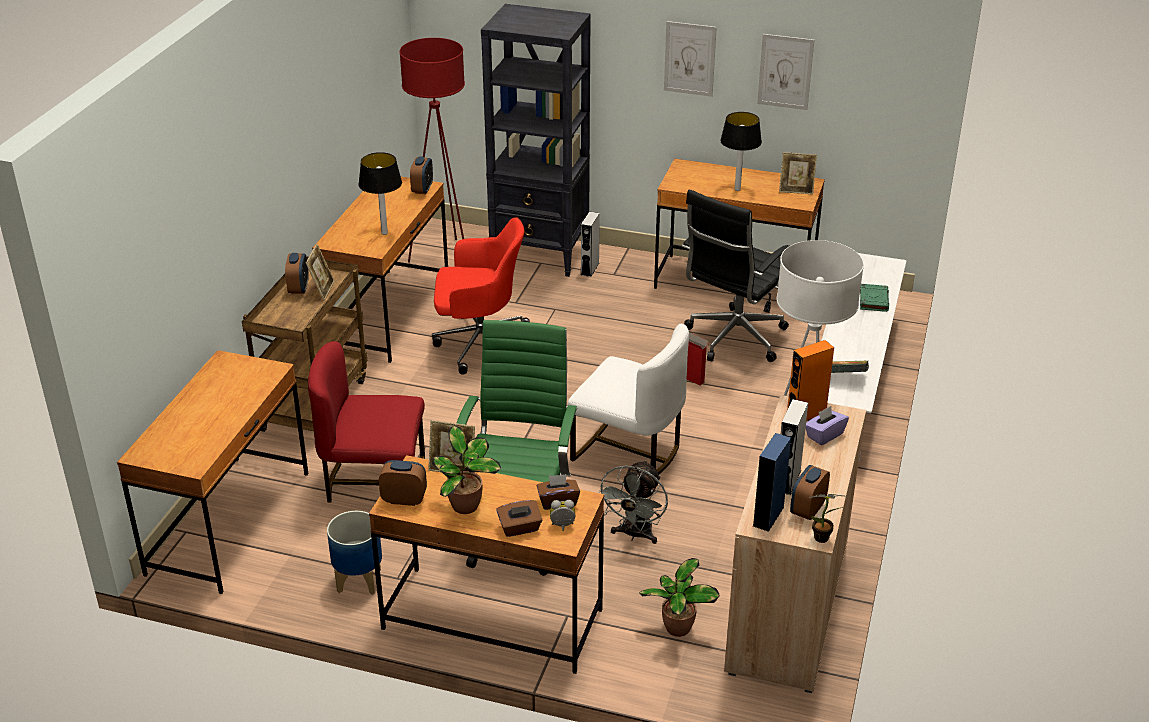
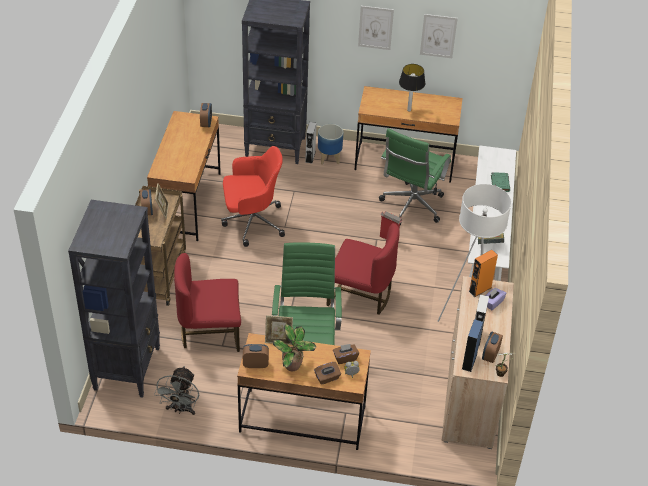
camera: 10 degrees left, 10 degrees up
brown desk [117,350,308,594] -> black bookcase [68,200,160,398]
planter [327,511,382,595] -> planter moved to [318,124,343,164]
table lamp [358,152,402,235] -> none
red floor lamp [399,38,465,263] -> none
white chair [567,324,689,474] -> red chair [327,223,400,315]
grey fan [599,460,668,544] -> grey fan moved to [154,366,199,415]
potted plant [639,558,720,637] -> none
black office chair [682,189,789,362] -> green office chair [379,128,451,225]
picture frame [779,152,817,194] -> none

